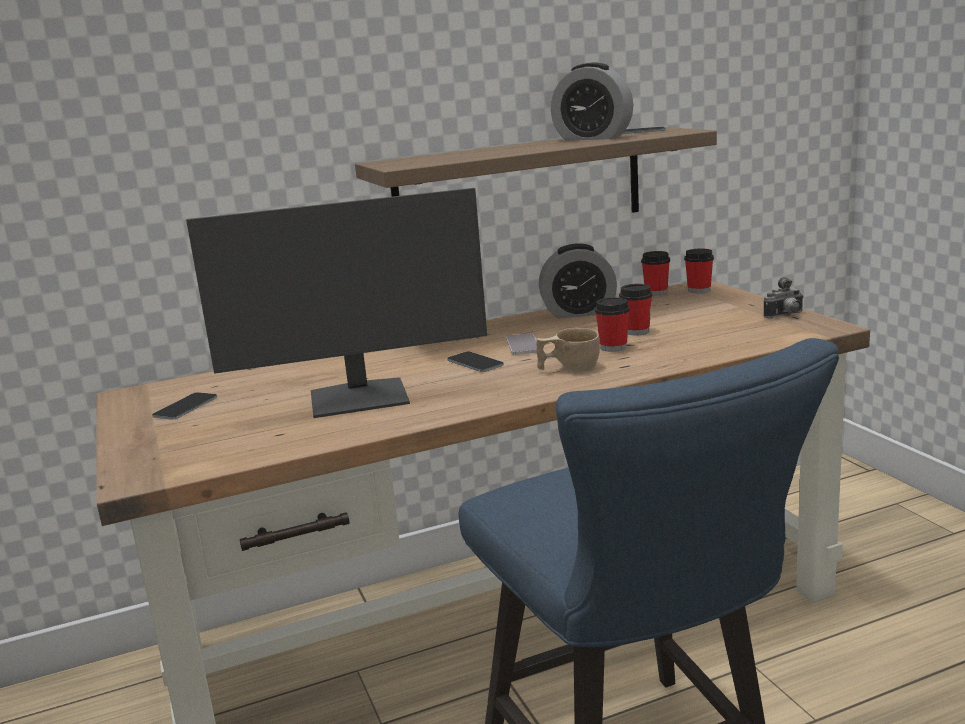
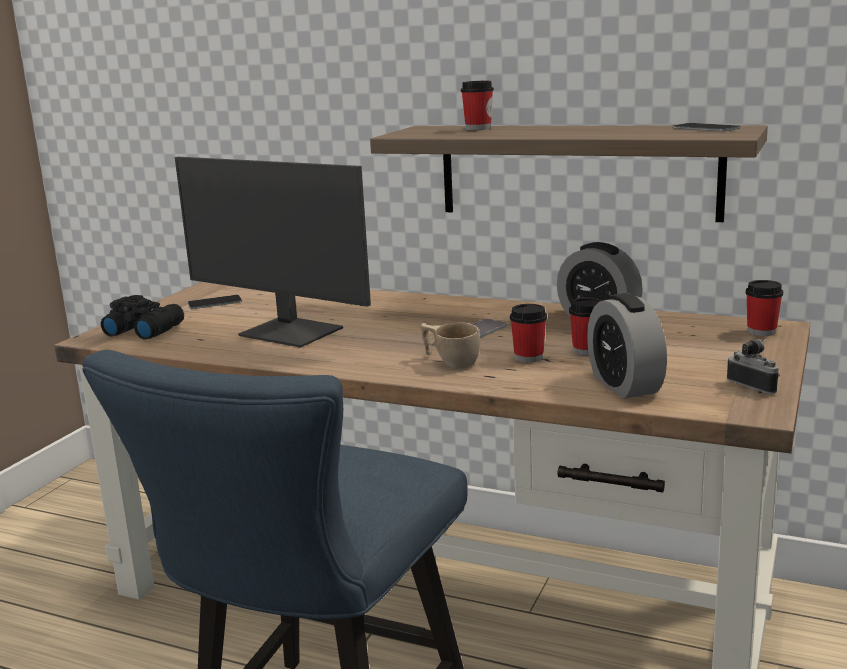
camera: 45 degrees right, 0 degrees up
phone [447,351,504,372] -> none
alarm clock [551,63,633,141] -> alarm clock moved to [587,293,667,399]
cup [641,251,670,296] -> cup moved to [461,81,494,130]
camera [763,277,804,318] -> camera turned 150 degrees counterclockwise [727,339,780,394]
none -> black binoculars [101,295,184,340]

